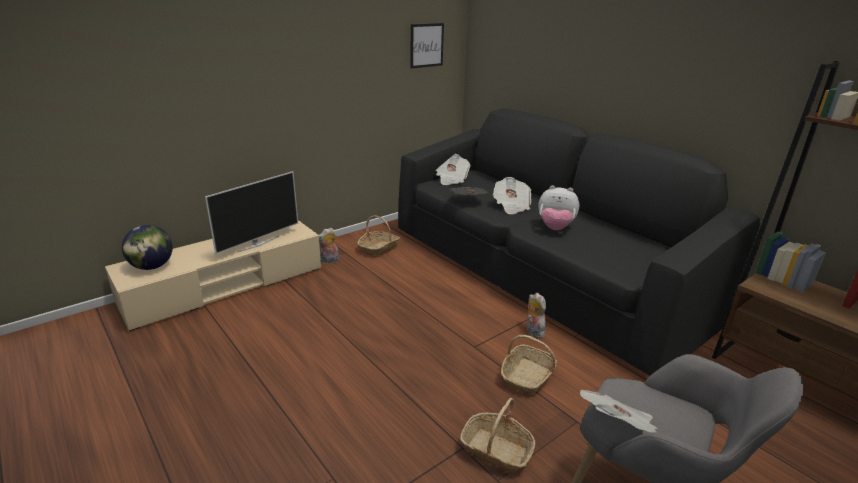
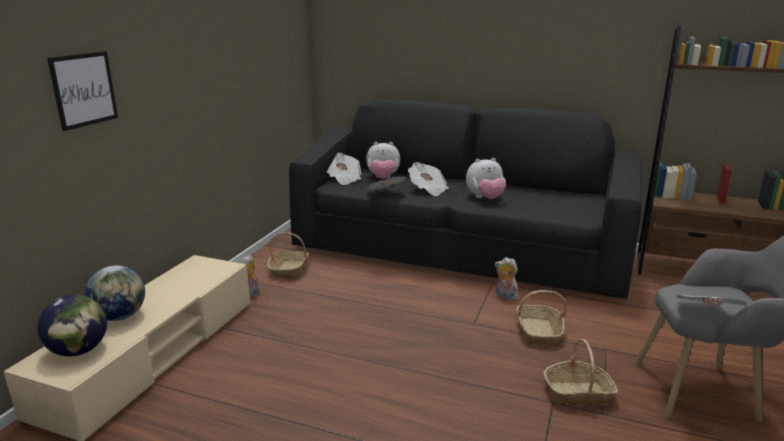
camera: 30 degrees left, 5 degrees down
television [205,171,298,254] -> none
picture [410,23,444,69] -> picture moved to [47,51,118,131]
none -> globe [85,265,145,321]
none -> plush toy [366,142,400,178]

